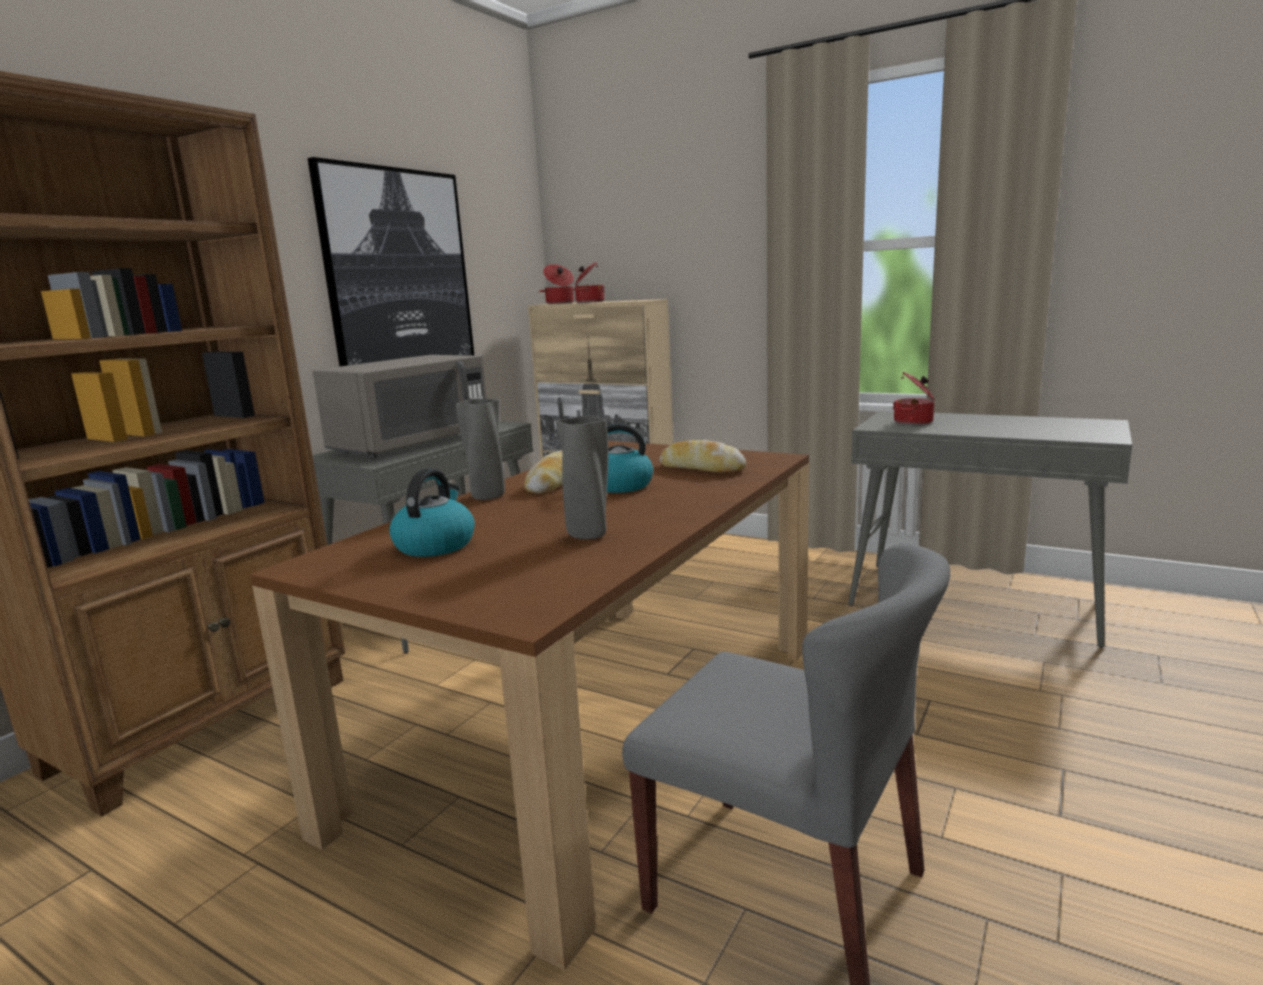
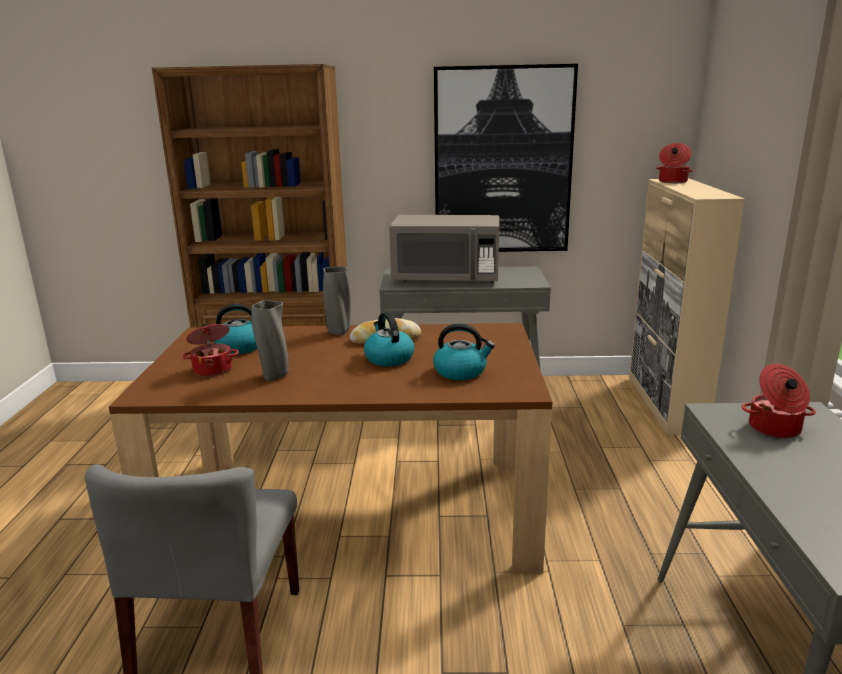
camera: 60 degrees right, 5 degrees up
cooking pot [575,262,605,303] -> cooking pot moved to [183,324,239,377]
bread [659,440,746,472] -> kettle [433,324,495,380]

